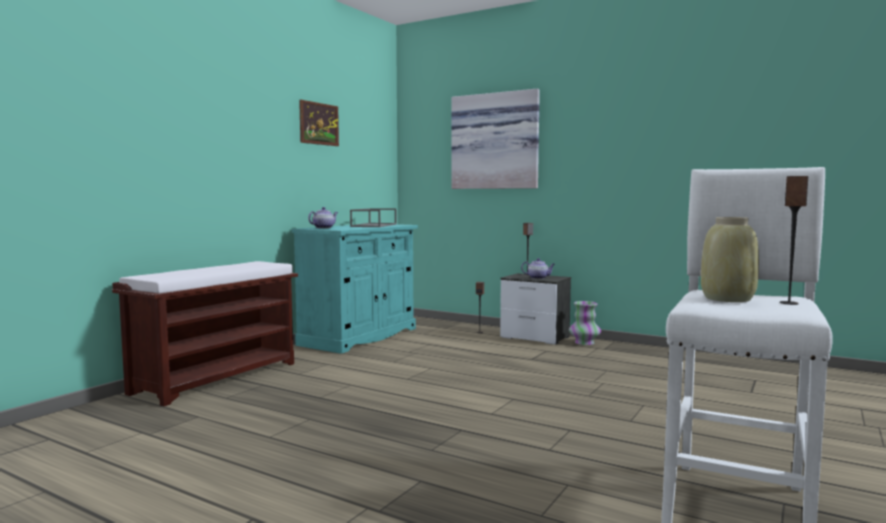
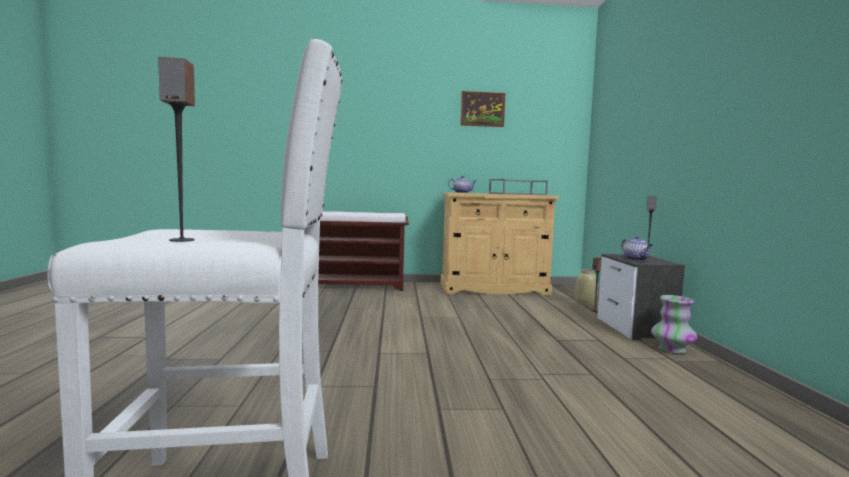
camera: 55 degrees right, 0 degrees up
turquoise cabinet [292,224,418,354] -> beige cabinet [440,193,559,295]
picture [451,88,540,189] -> none
beige vase [701,217,759,302] -> beige vase moved to [575,269,598,306]

